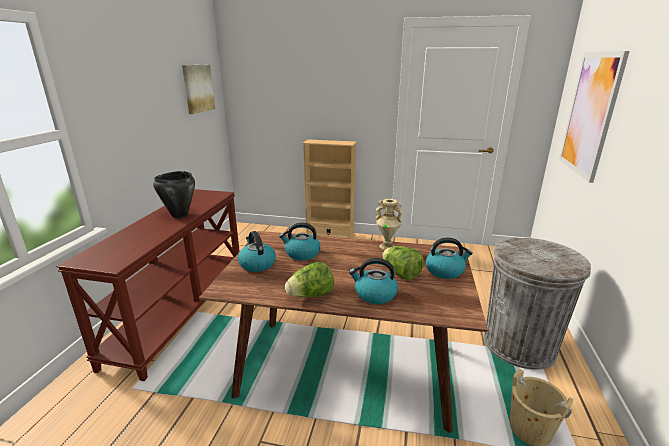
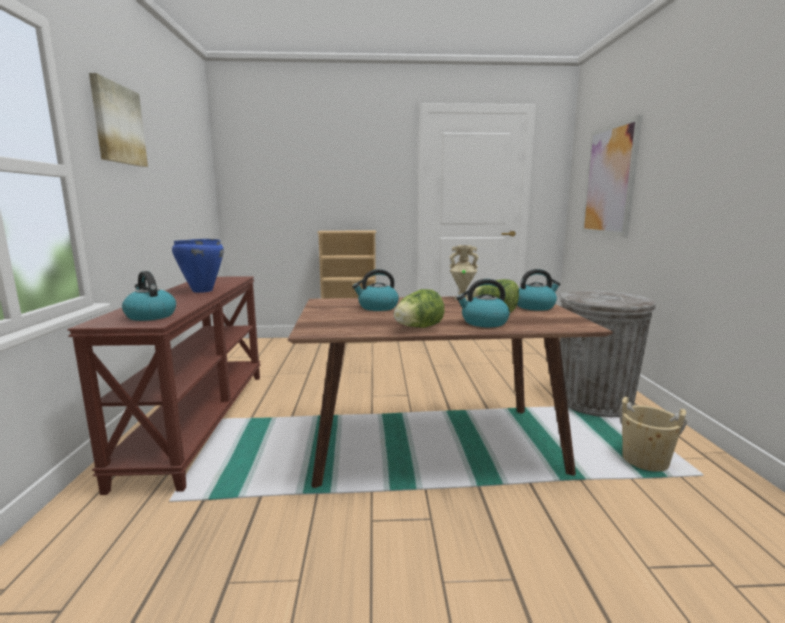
camera: 15 degrees left, 10 degrees down
black cooking pot [153,171,195,218] -> blue cooking pot [172,239,224,293]
picture [182,65,215,114] -> picture moved to [89,73,148,167]
kettle [238,231,276,272] -> kettle moved to [122,271,176,321]

